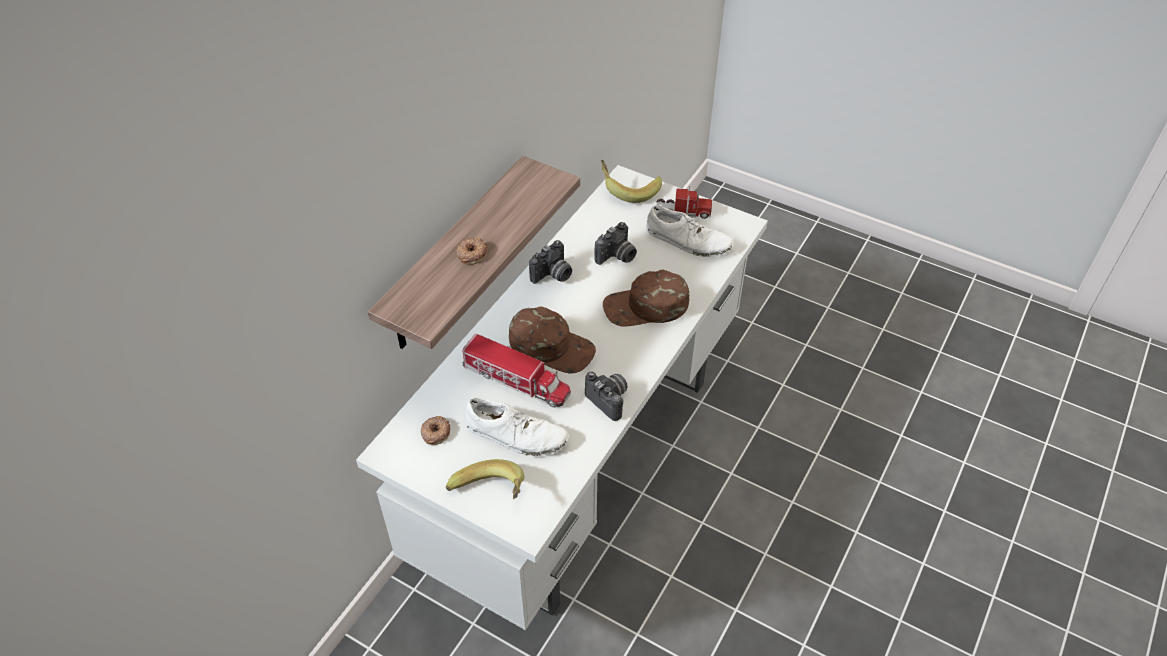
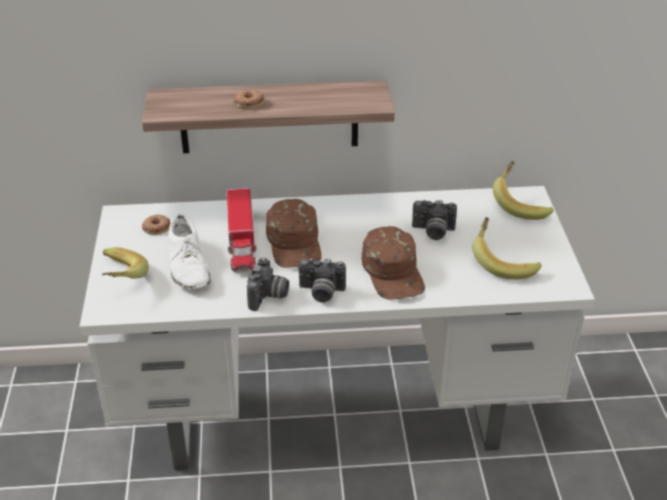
camera: 55 degrees right, 10 degrees down
camera [529,240,572,284] -> camera moved to [298,258,346,303]
brown cap [603,270,689,327] -> brown cap turned 150 degrees counterclockwise [362,226,425,300]
white shoe [646,205,734,257] -> banana [472,217,542,279]
toy truck [657,185,712,219] -> none

